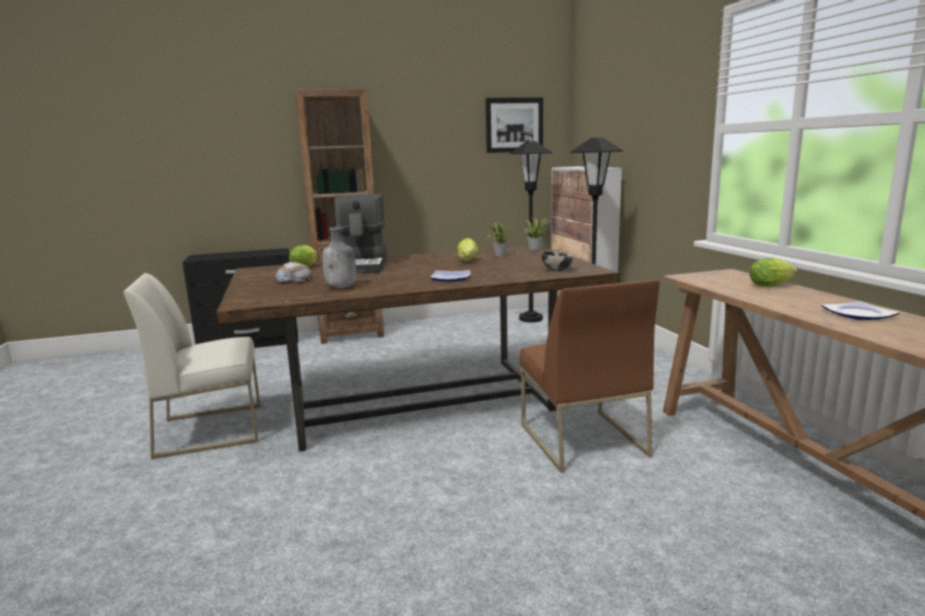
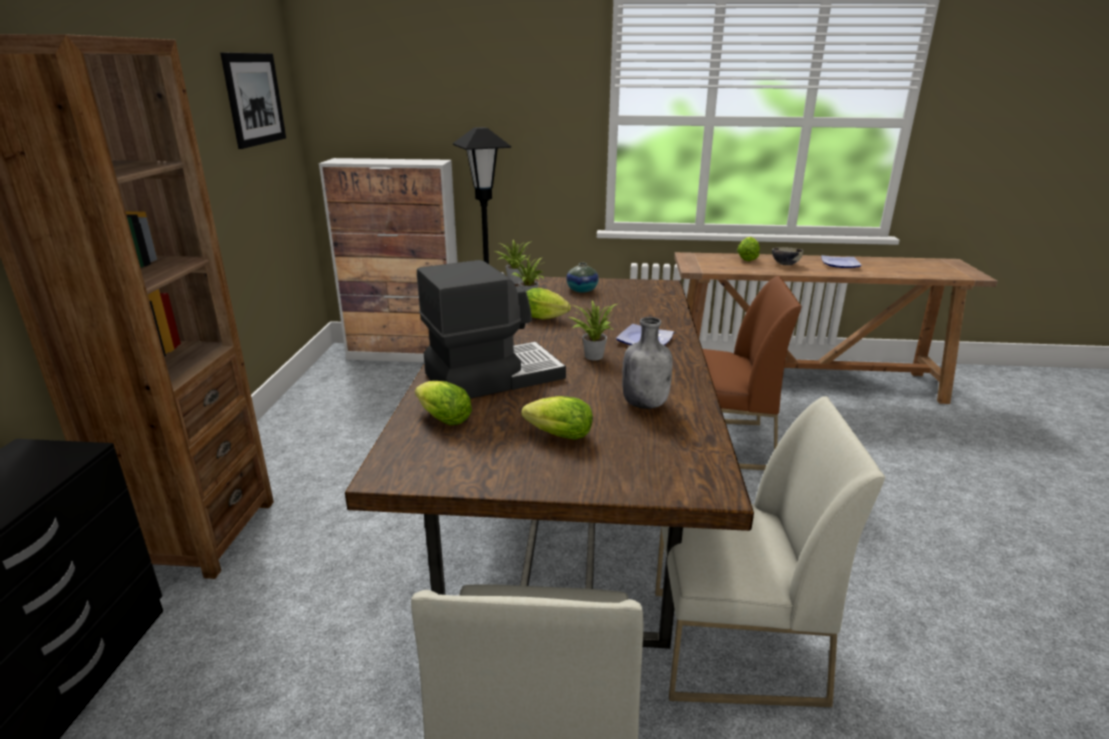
camera: 70 degrees left, 10 degrees up
bread [274,262,312,284] -> lettuce [522,396,593,440]
coffee machine [334,194,387,273] -> coffee machine turned 45 degrees counterclockwise [417,260,566,399]
black floor lamp [510,141,552,322] -> none
bowl [541,251,574,271] -> bowl moved to [772,247,803,266]
none -> vase [566,263,599,293]
none -> potted plant [569,300,617,361]
none -> white chair [655,396,885,707]

